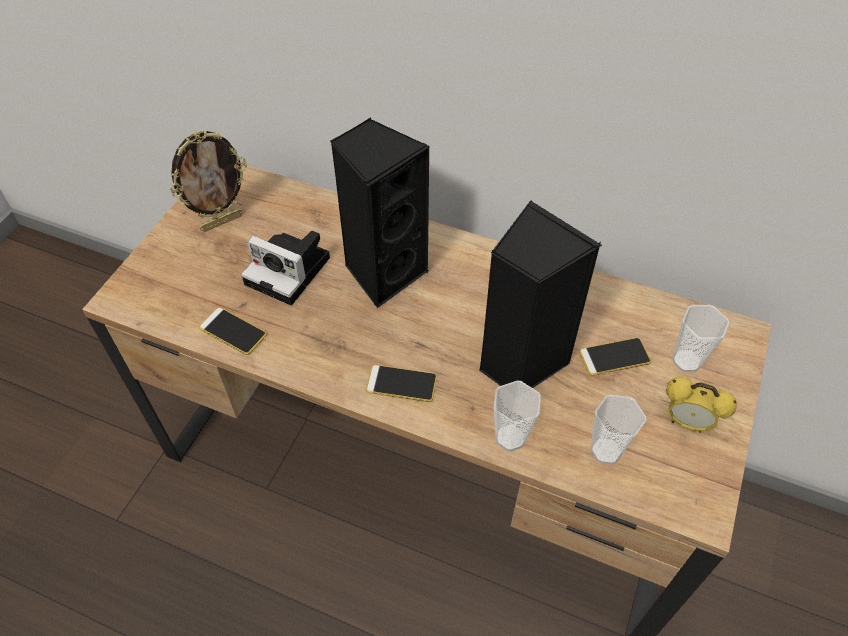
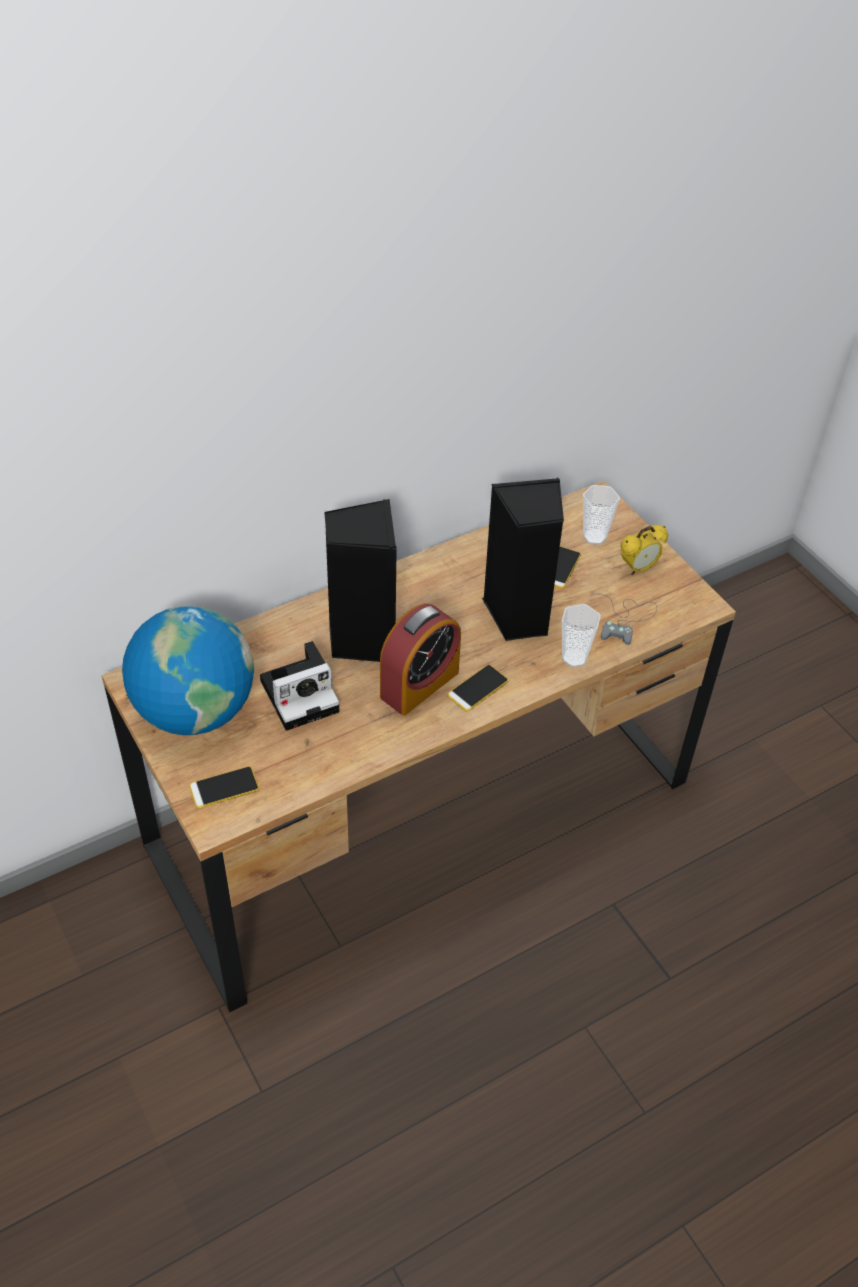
camera: 55 degrees left, 5 degrees down
picture frame [170,131,247,232] -> globe [122,606,254,735]
phone [199,307,267,355] -> phone moved to [189,766,259,809]
cup [591,395,646,465] -> grey game controller [589,594,657,645]
none -> alarm clock [380,604,461,716]

